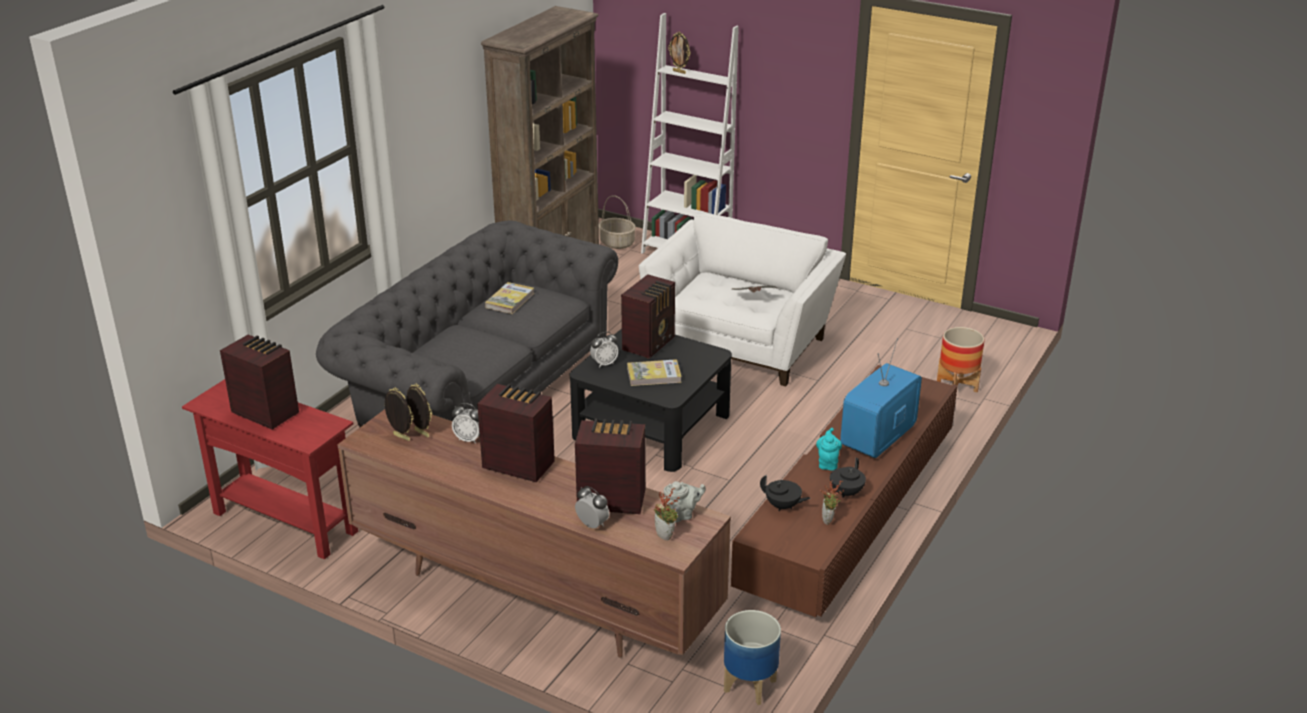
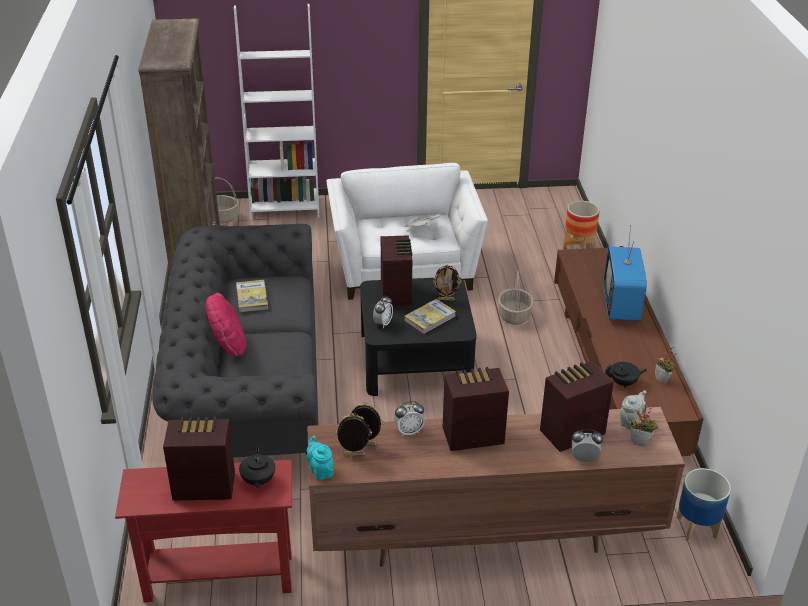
camera: 35 degrees left, 5 degrees up
picture frame [668,32,690,74] -> picture frame moved to [433,265,461,301]
turquoise teapot [816,428,842,471] -> turquoise teapot moved to [306,436,333,480]
black teapot [830,458,866,498] -> black teapot moved to [239,444,275,488]
none -> pink pillow [205,293,246,356]
none -> basket [498,270,534,325]

